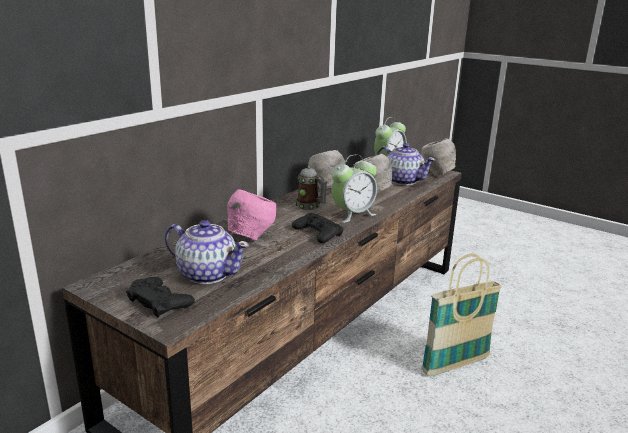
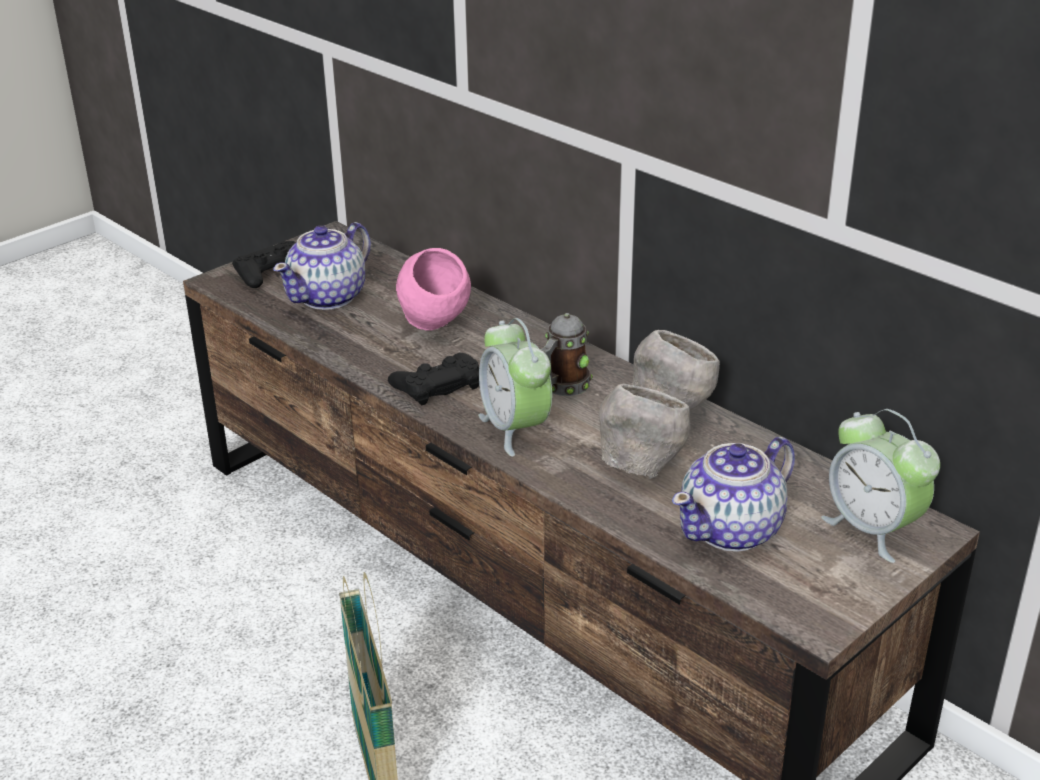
camera: 100 degrees right, 10 degrees up
grey bowl [421,138,456,175] -> none

